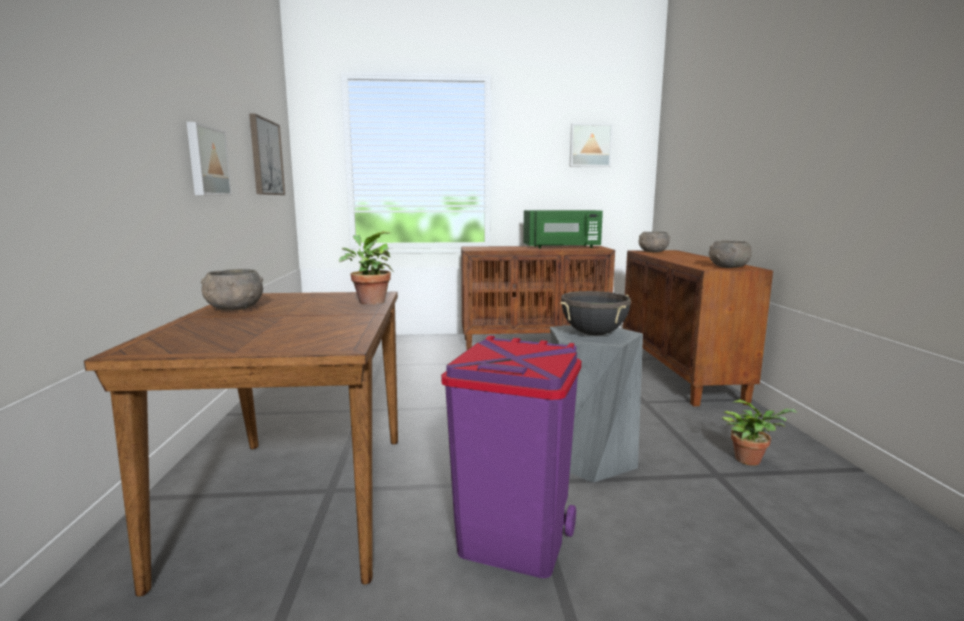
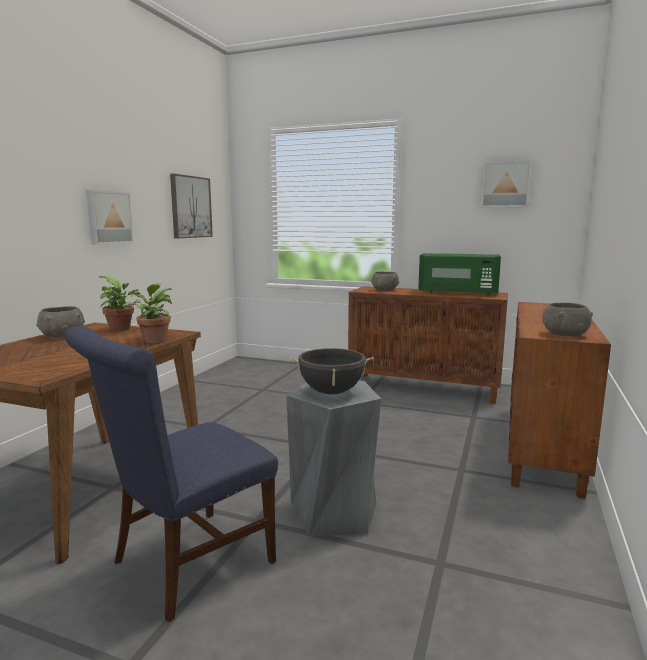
camera: 25 degrees right, 0 degrees up
purple trash can [441,336,582,578] -> blue chair [64,326,278,622]
grey bowl [639,232,670,253] -> grey bowl moved to [371,271,399,291]
potted plant [722,399,797,466] -> potted plant moved to [100,276,140,331]

